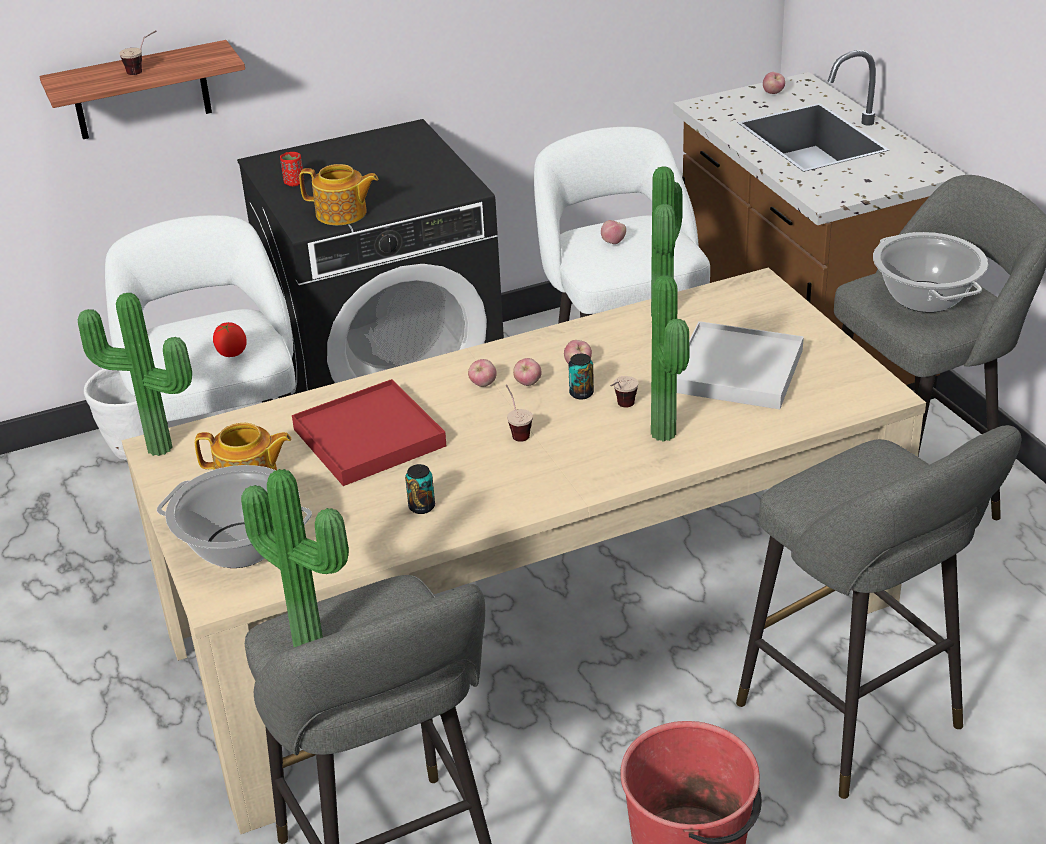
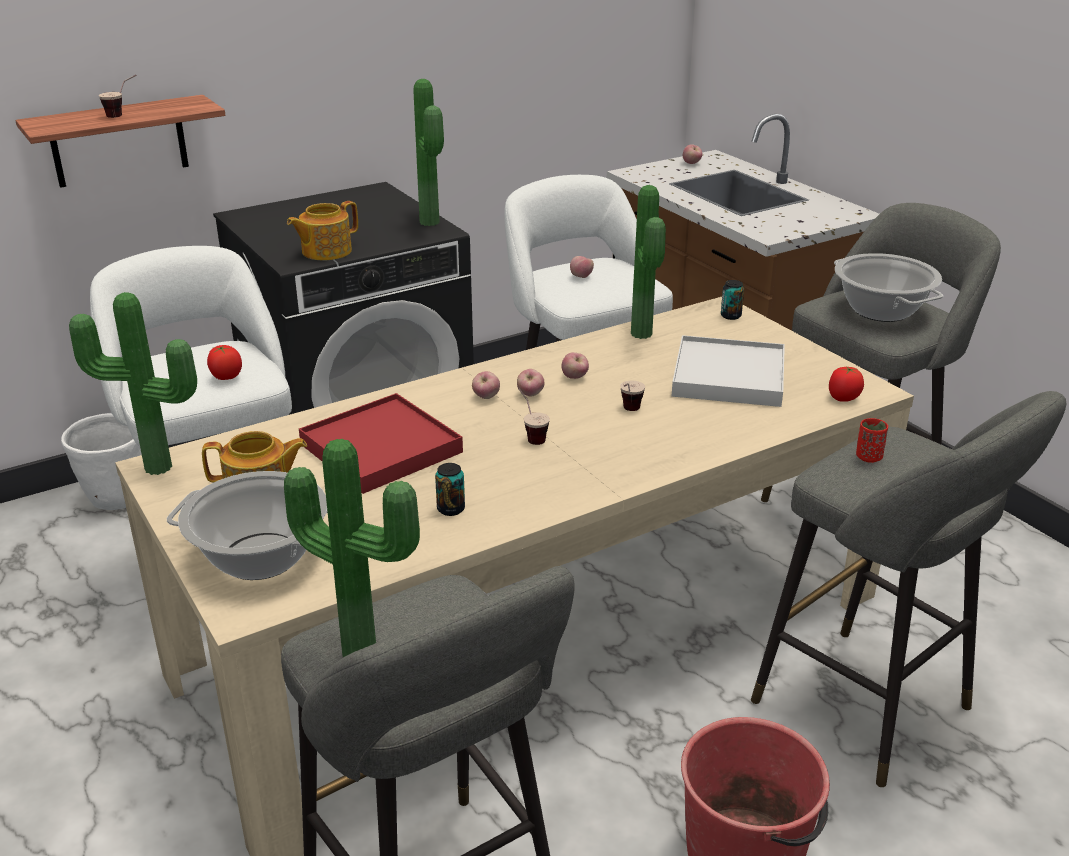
camera: 10 degrees left, 5 degrees down
red cup [280,152,304,186] -> red cup moved to [856,418,888,463]
teapot [299,164,378,225] -> teapot turned 135 degrees clockwise [287,201,358,260]
can [568,354,594,399] -> can moved to [721,280,744,320]
potted plant [651,275,689,442] -> potted plant moved to [413,79,444,226]
none -> tomato [829,366,864,402]

